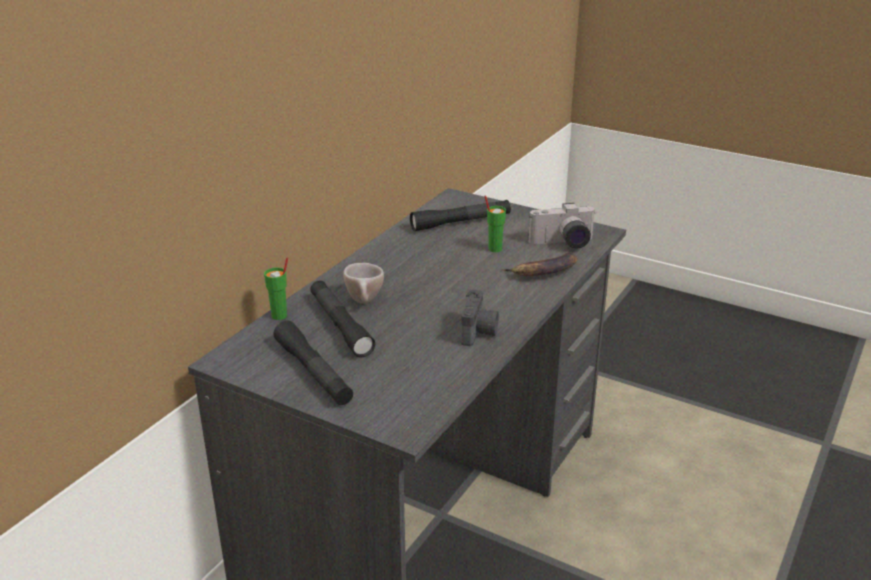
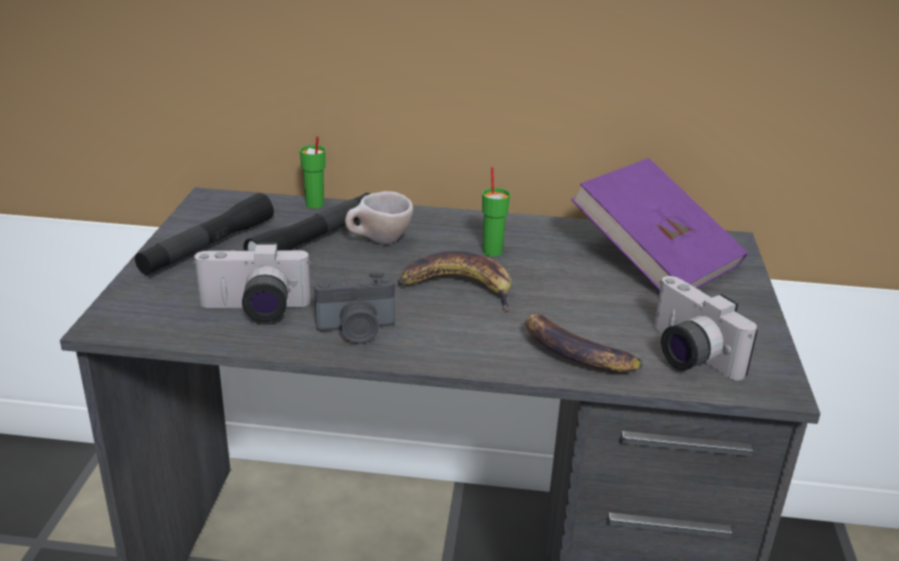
camera: 65 degrees right, 0 degrees up
black flashlight [410,200,511,231] -> purple book [571,158,748,291]
green cup [485,196,506,252] -> green cup moved to [482,167,510,256]
none -> camera [192,243,311,322]
none -> banana [397,251,512,312]

